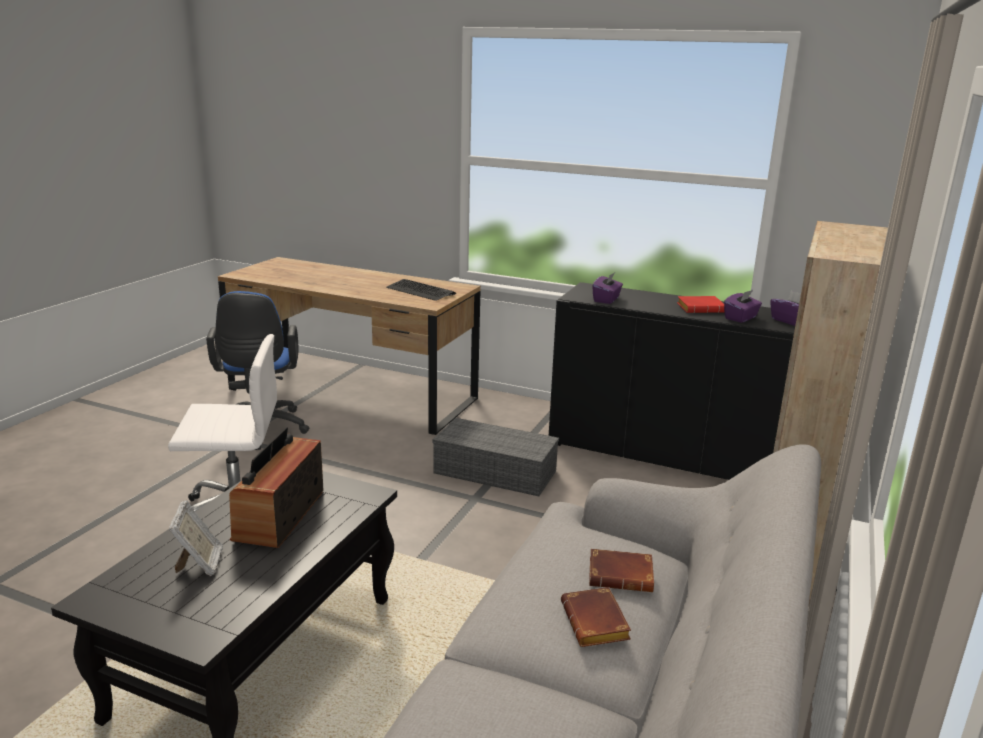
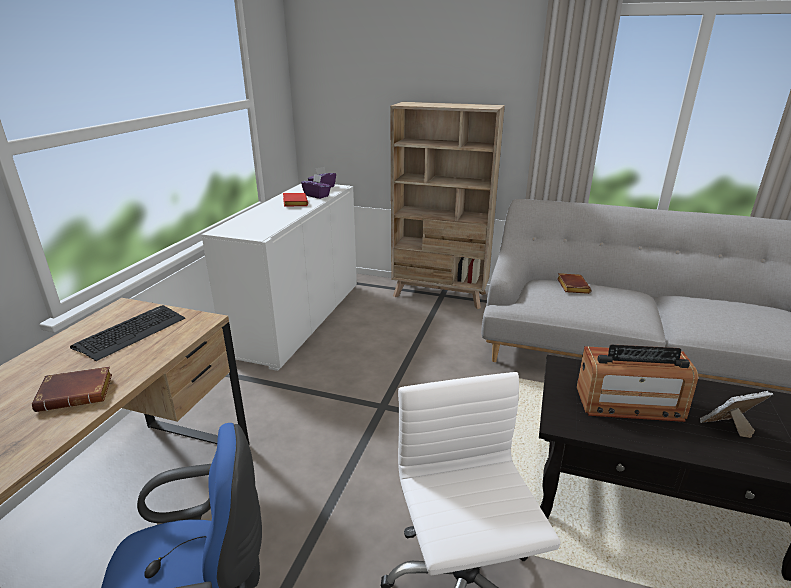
camera: 95 degrees left, 5 degrees up
grey storage box [432,418,559,496] -> none
black cabinet [549,282,795,480] -> white cabinet [201,184,357,371]
brown book [561,587,631,647] -> brown book moved to [32,366,112,412]
purple tissue box [592,273,623,304] -> none

